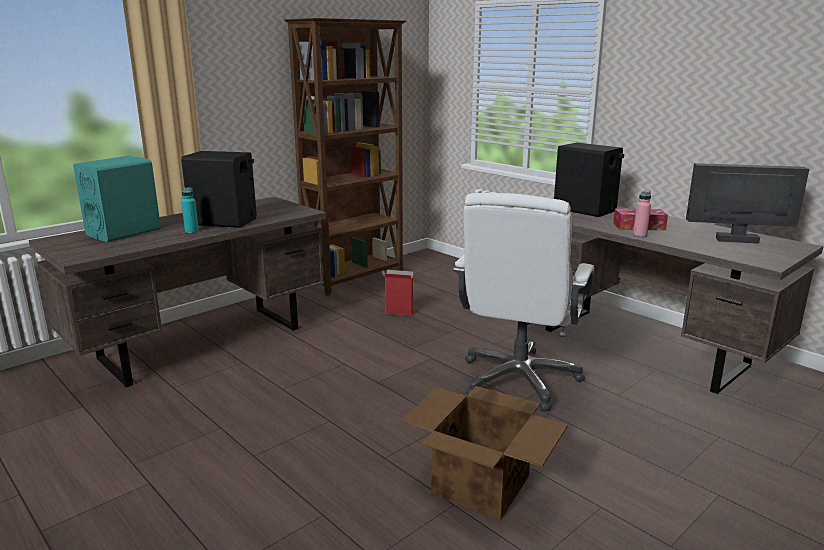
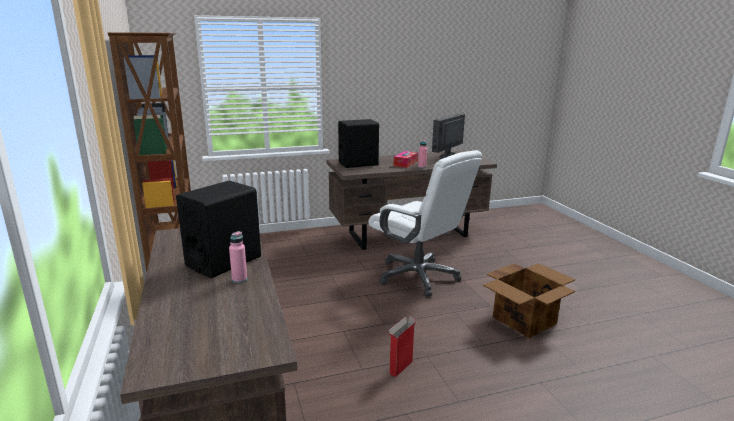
camera: 65 degrees left, 0 degrees up
turquoise speaker [73,156,161,242] -> none
turquoise bottle [181,187,199,233] -> pink bottle [229,231,247,283]
cardboard box [381,270,415,316] -> cardboard box moved to [389,316,417,377]

